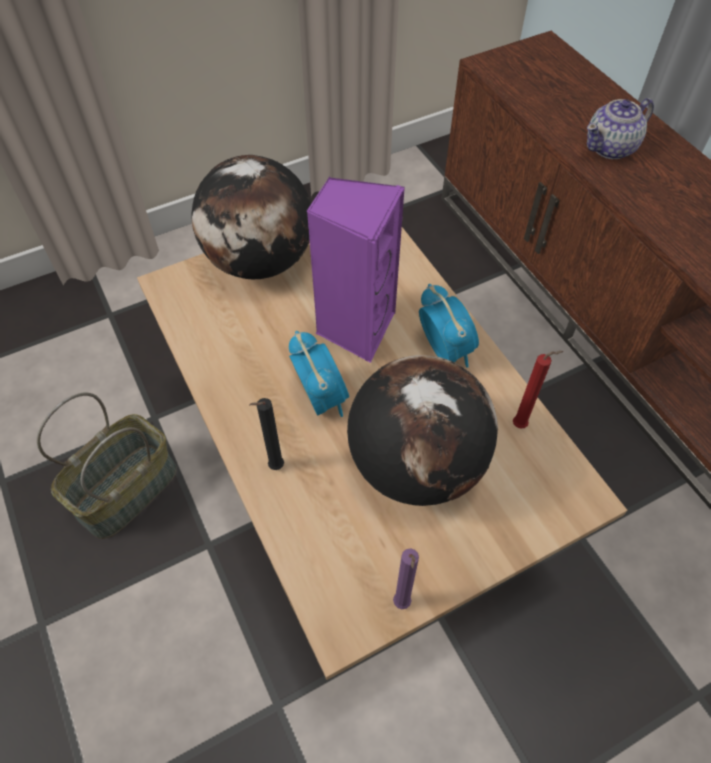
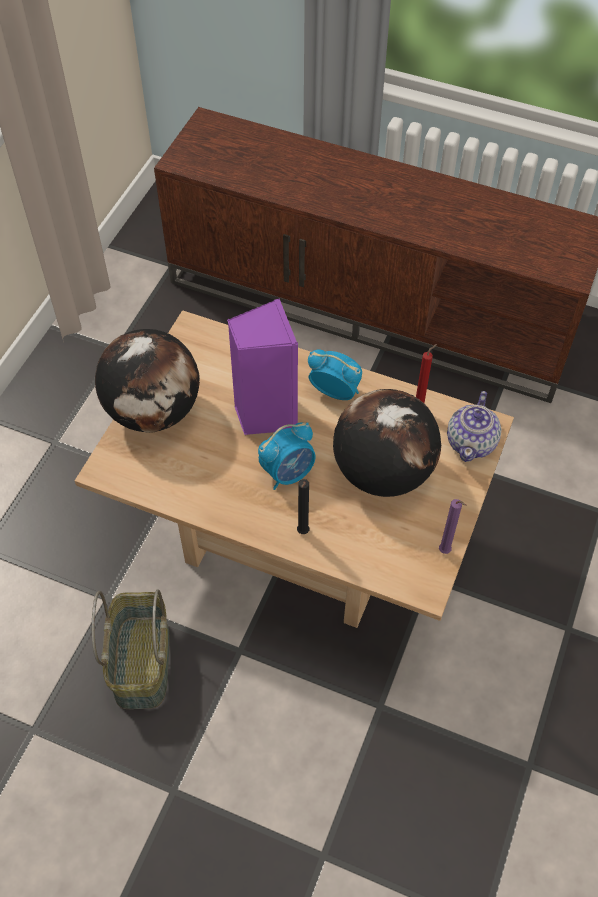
camera: 40 degrees left, 0 degrees up
alarm clock [289,331,349,417] -> alarm clock turned 120 degrees clockwise [258,422,315,490]
teapot [587,98,654,159] -> teapot moved to [447,391,501,462]

